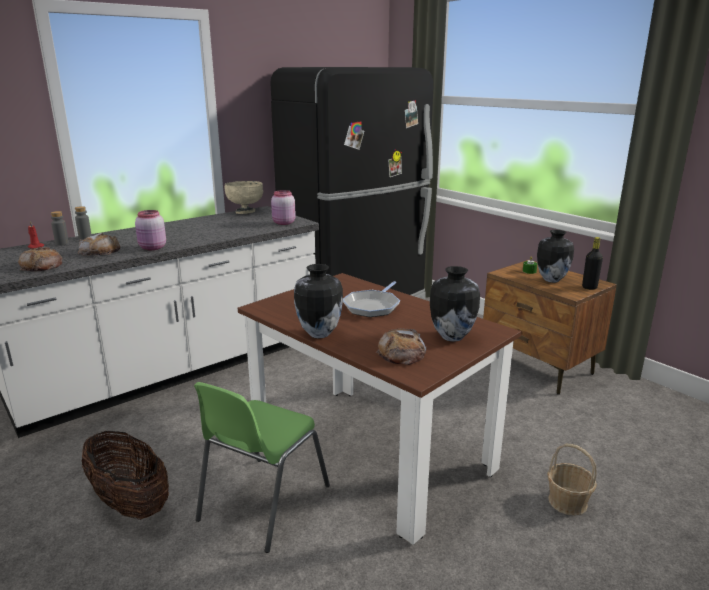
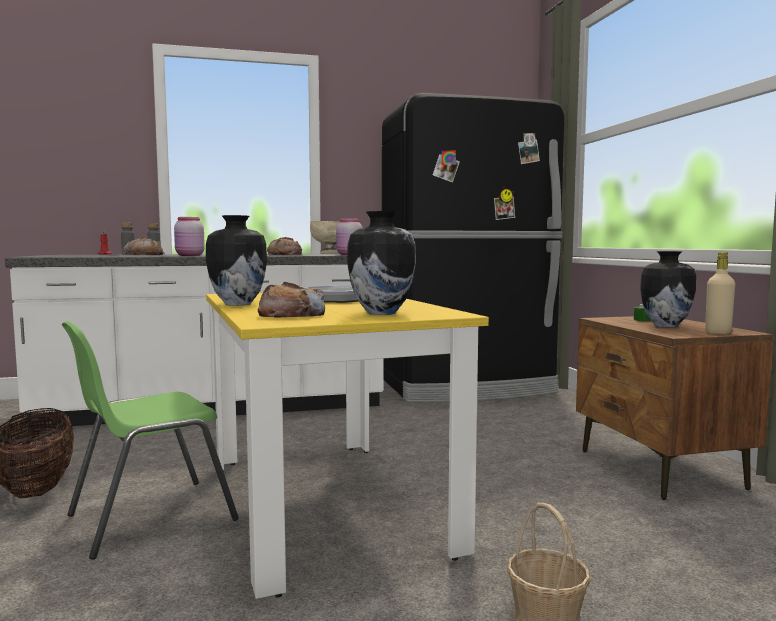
camera: 25 degrees right, 15 degrees down
bread [18,247,62,272] -> bread moved to [267,237,302,255]
brown dining table [238,273,521,545] -> yellow dining table [206,293,489,599]
black bottle [582,237,603,290] -> beige bottle [705,252,735,334]

